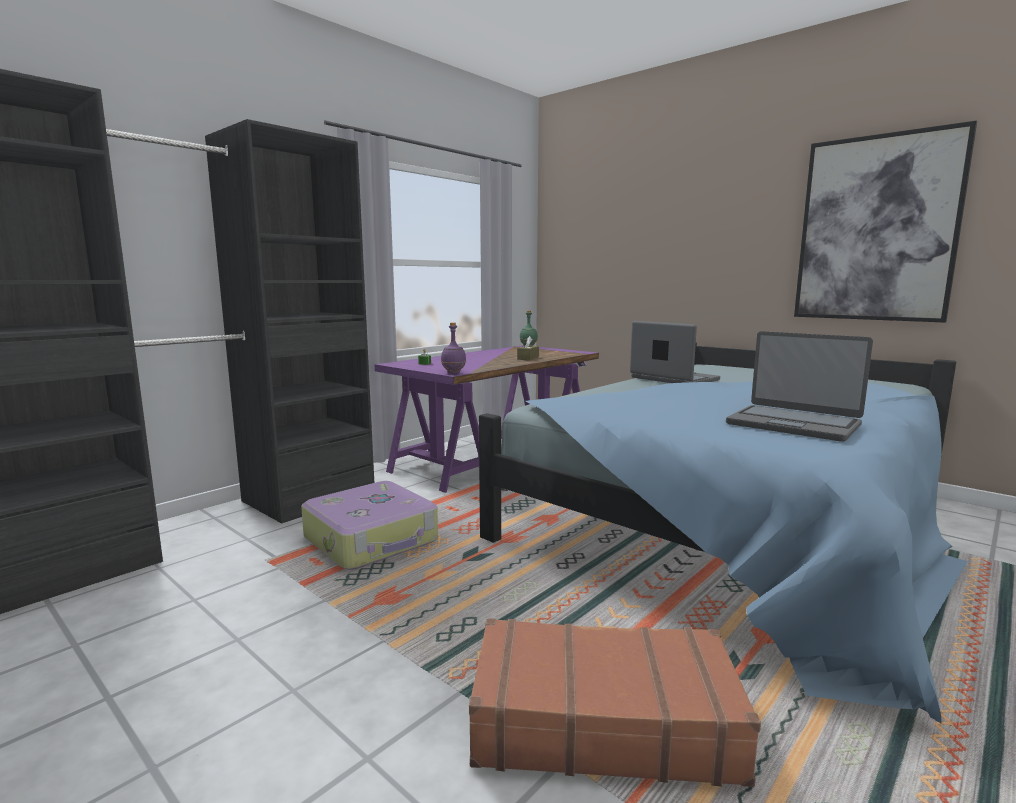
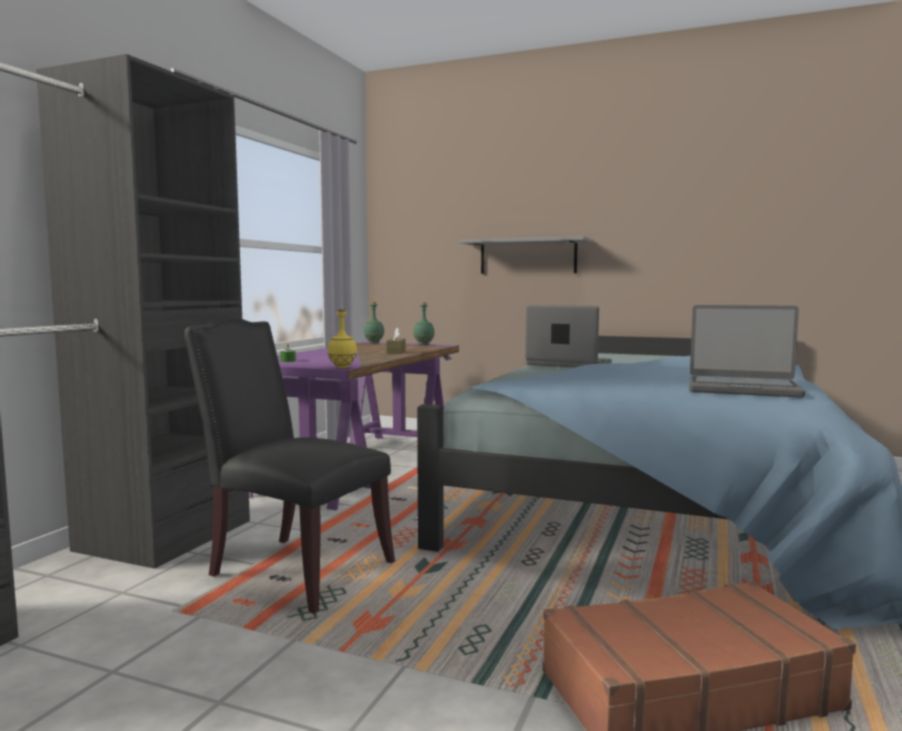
camera: 20 degrees left, 5 degrees down
suitcase [301,481,438,570] -> black chair [184,317,395,614]
purple bottle [441,323,466,374] -> yellow bottle [328,309,357,368]
picture [794,120,977,323] -> none
none -> green bottle [413,302,435,345]
none -> grey shelf [459,236,590,274]

